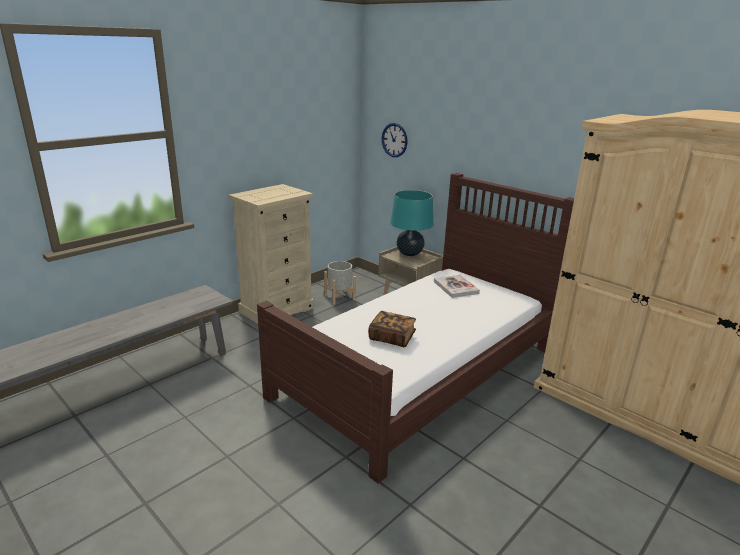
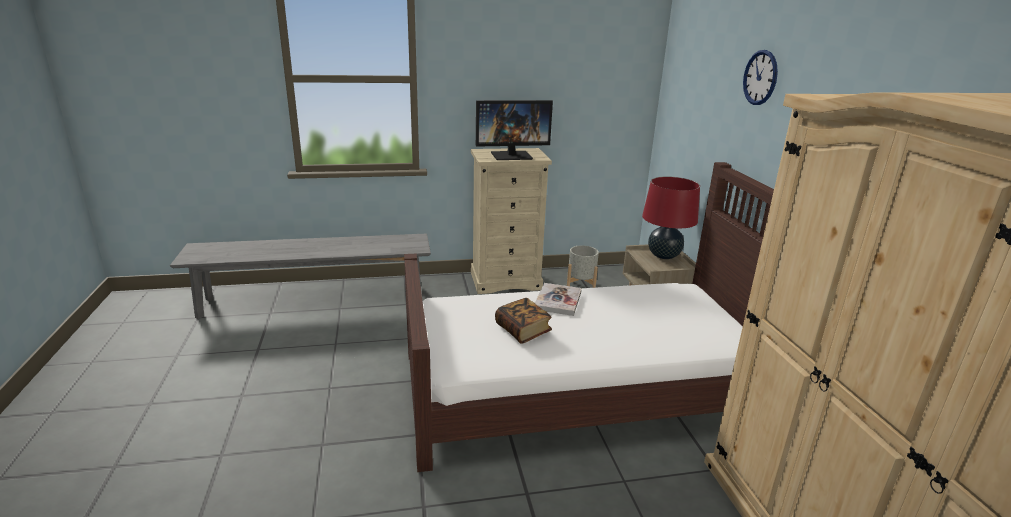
camera: 35 degrees right, 0 degrees up
wall clock [382,123,408,157] -> wall clock moved to [743,50,778,105]
turquoise table lamp [390,190,433,256] -> red table lamp [642,176,700,259]
book [434,275,480,298] -> book moved to [535,283,582,316]
none -> monitor [476,100,553,160]

